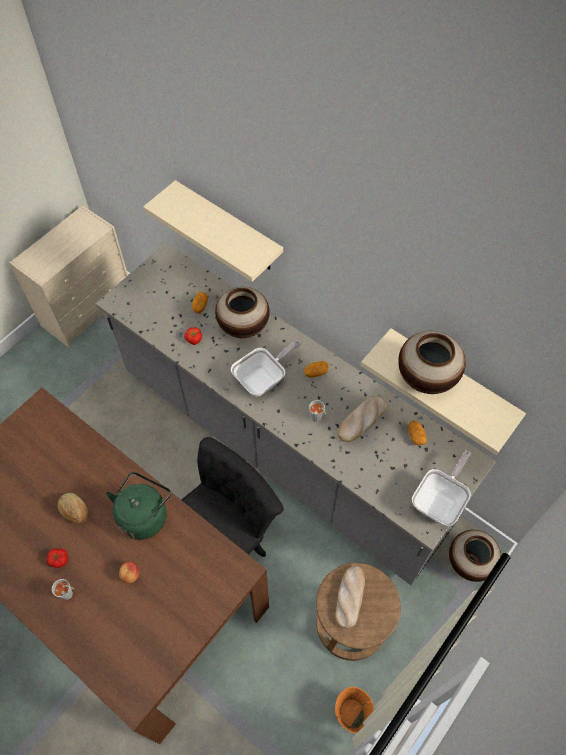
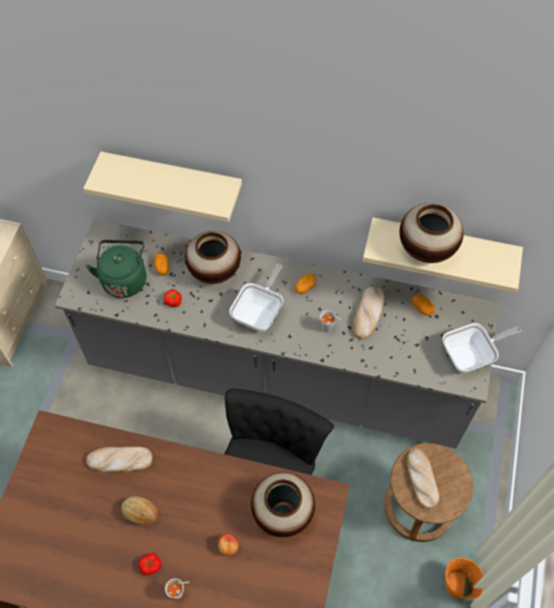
camera: 25 degrees left, 0 degrees up
green kettle [106,472,171,540] -> green kettle moved to [86,240,146,298]
frying pan [412,450,471,526] -> frying pan turned 60 degrees clockwise [443,323,522,373]
vase [449,530,501,582] -> vase moved to [251,472,315,537]
none -> bread [86,447,152,472]

